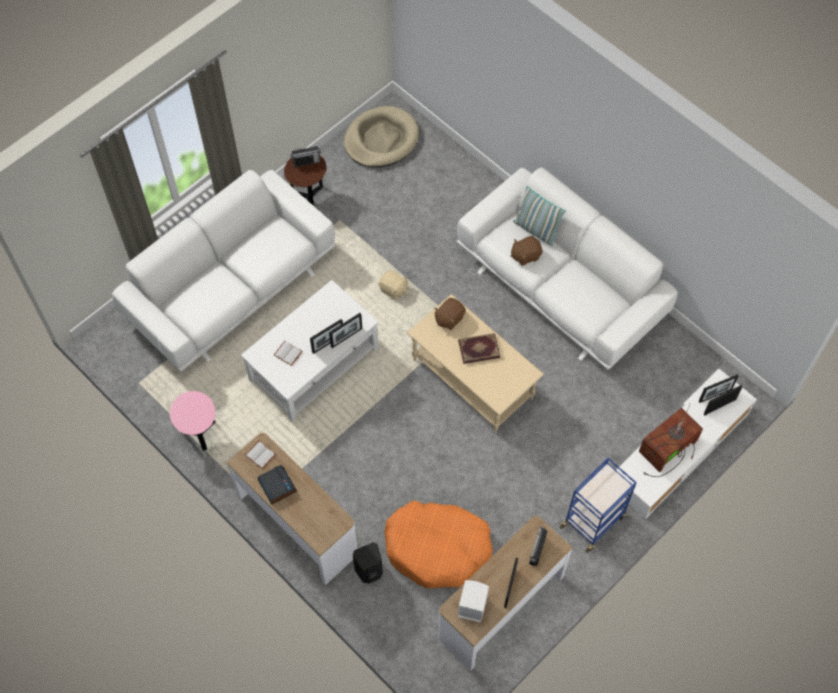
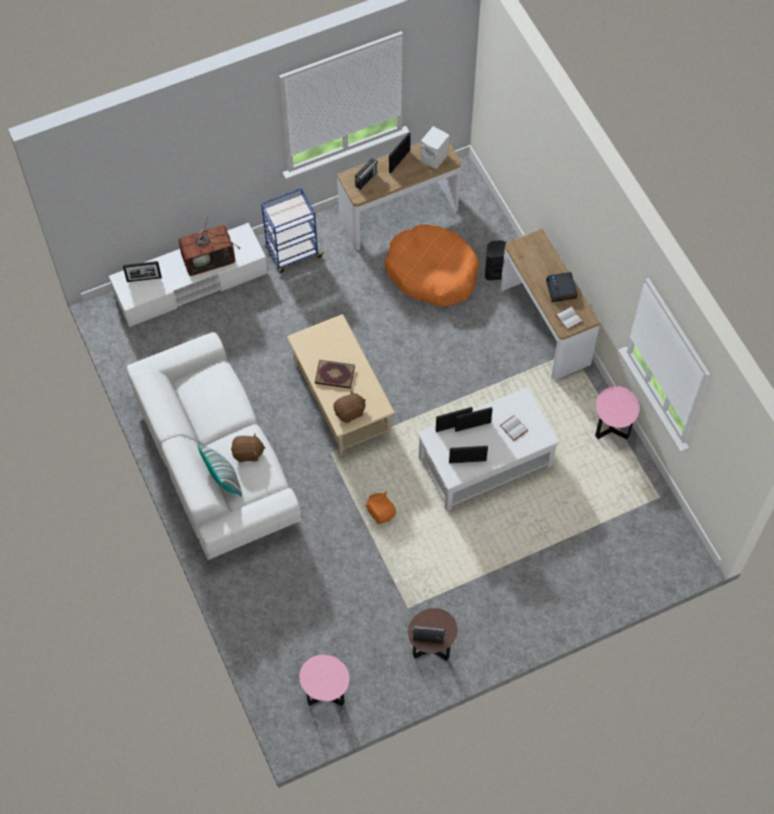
camera: 160 degrees left, 0 degrees up
white sofa [112,170,336,372] -> none
beige dog bed [344,106,419,167] -> pink side table [299,655,350,706]
beige plush toy [378,270,408,300] -> orange plush toy [365,492,396,524]
picture frame [699,375,738,403] -> picture frame moved to [449,446,488,463]

